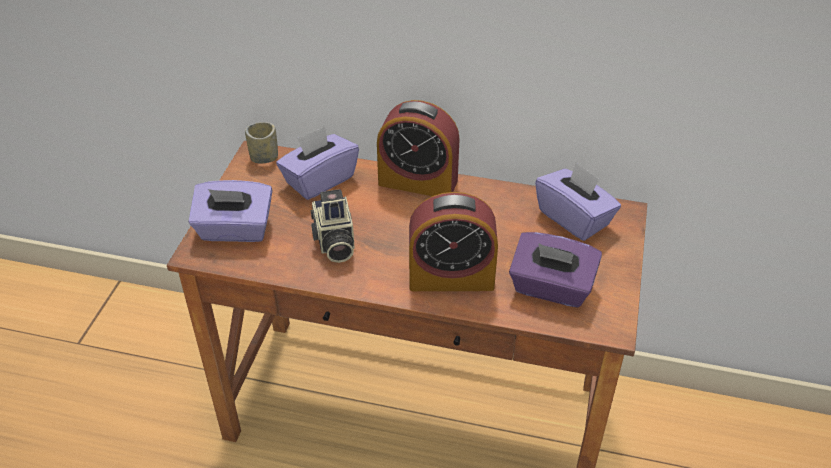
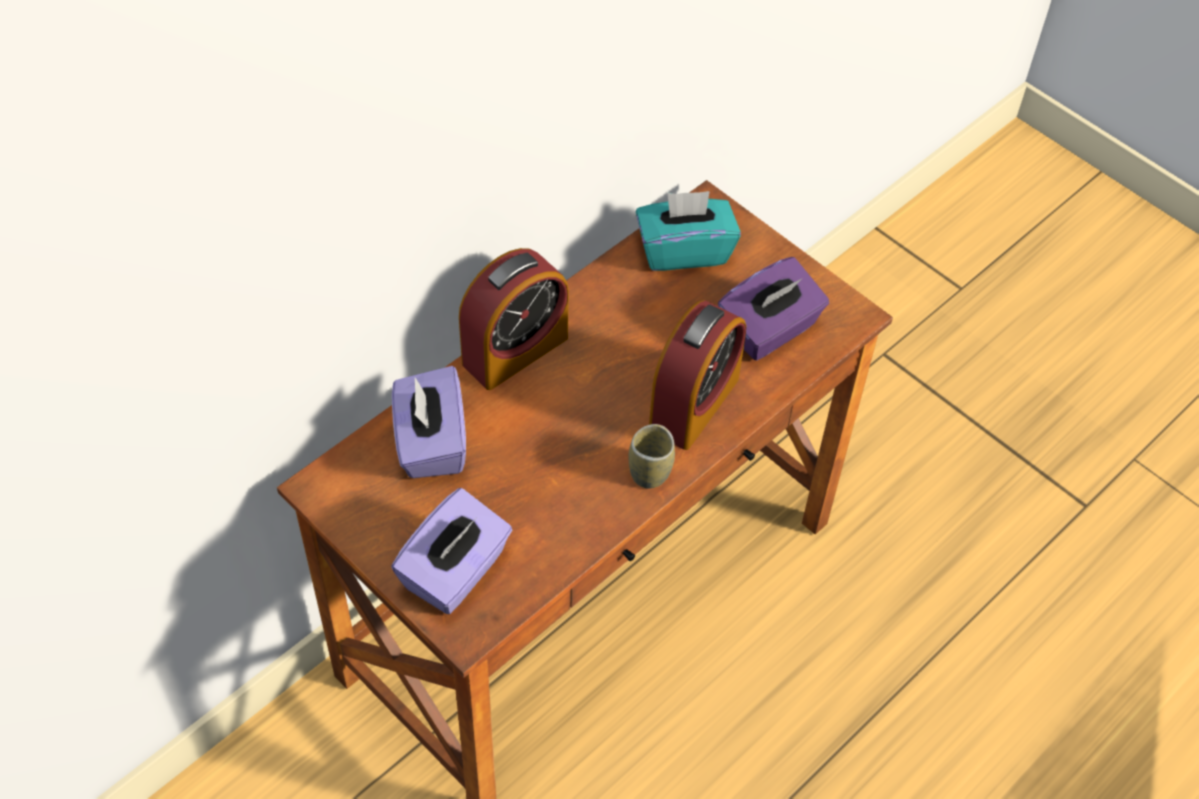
camera: 60 degrees left, 10 degrees up
cup [245,122,278,163] -> cup moved to [628,424,675,489]
camera [311,189,355,263] -> none
purple tissue box [535,162,621,241] -> turquoise tissue box [636,191,741,271]

